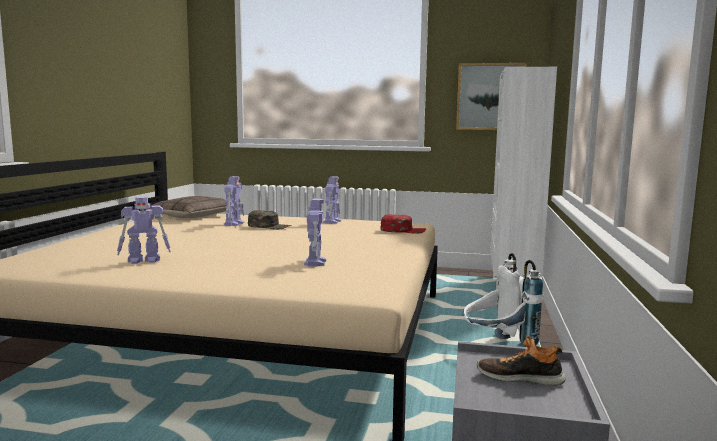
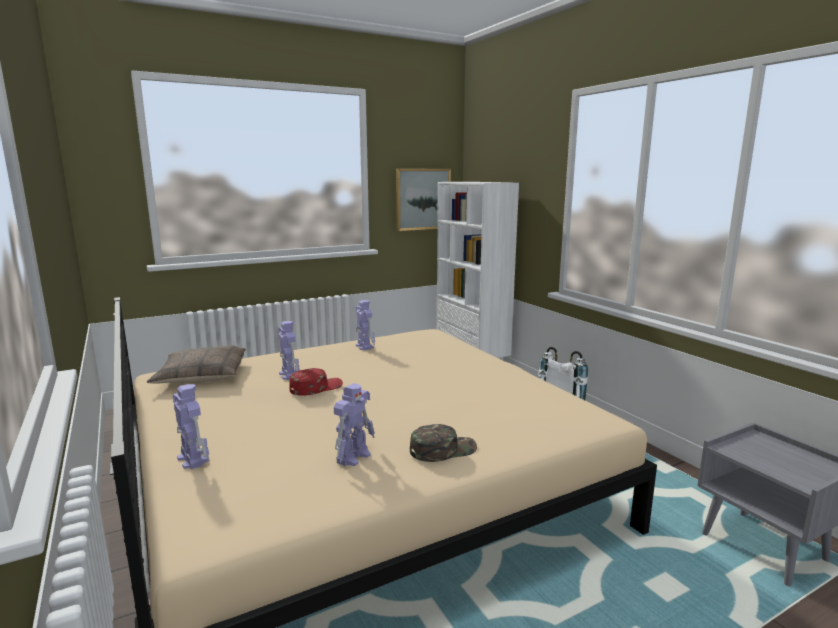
camera: 40 degrees left, 5 degrees up
green cap [248,210,291,230] -> green cap moved to [410,424,477,462]
toy robot [304,199,326,267] -> toy robot moved to [173,384,209,469]
red cap [380,214,426,234] -> red cap moved to [289,368,343,395]
shoe [477,335,566,386] -> none

